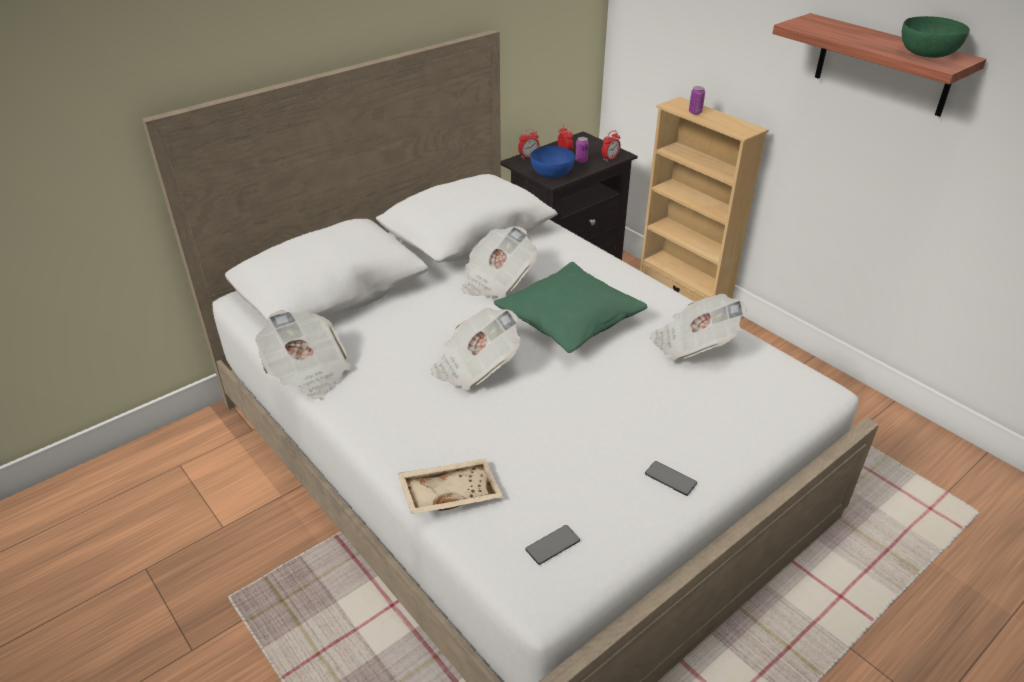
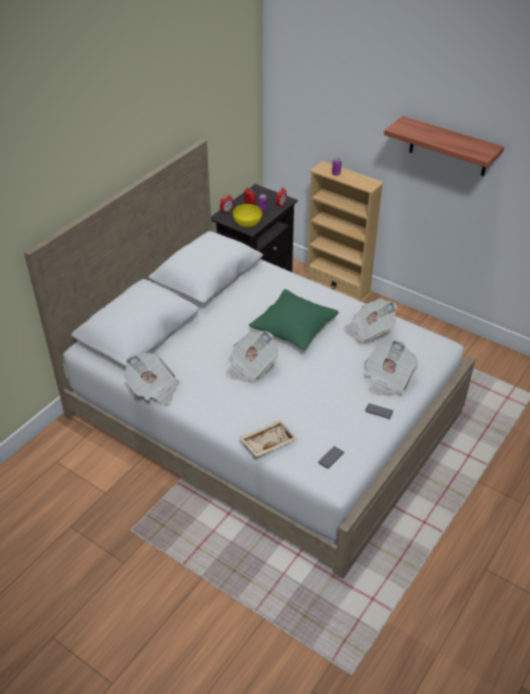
camera: 15 degrees left, 5 degrees up
newspaper [461,226,537,298] -> newspaper moved to [366,340,418,396]
blue bowl [530,146,575,178] -> yellow bowl [233,204,262,227]
green bowl [902,16,970,58] -> none

